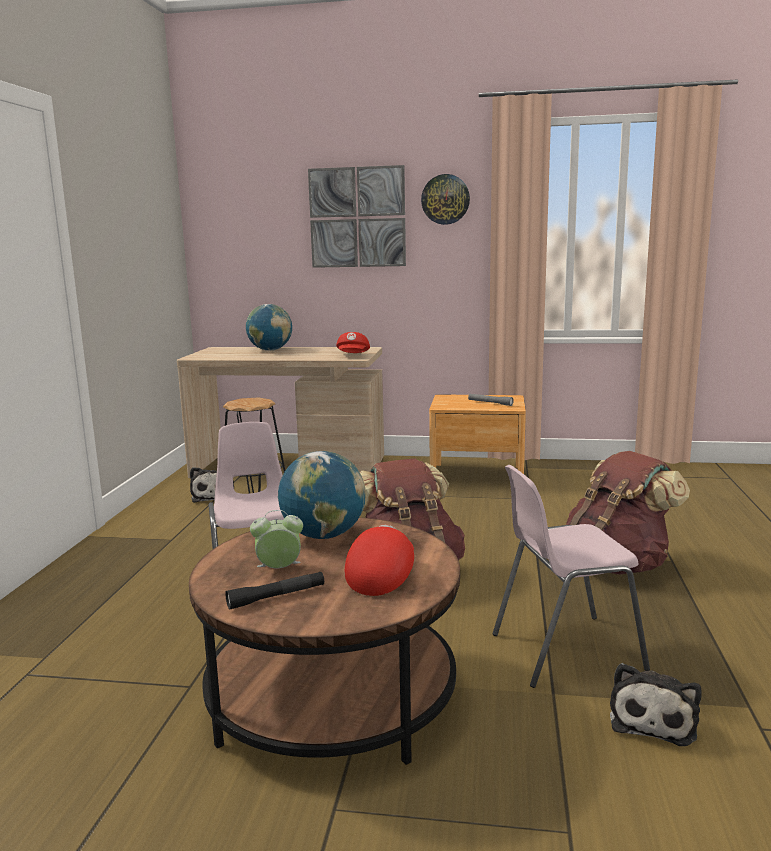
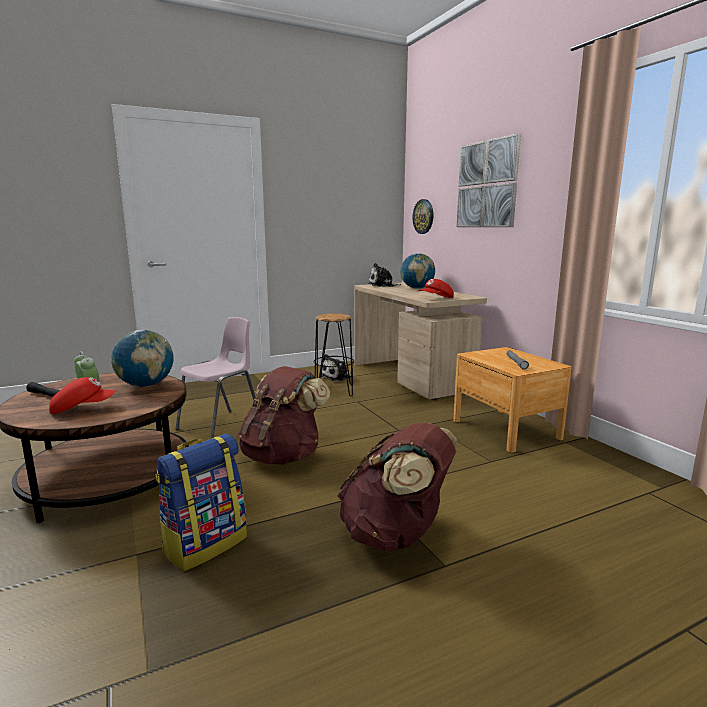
camera: 55 degrees right, 0 degrees up
wall clock [421,174,470,225] -> wall clock moved to [413,199,433,234]
pink chair [493,465,650,688] -> backpack [155,434,247,571]
plush toy [610,663,702,746] -> plush toy moved to [368,263,401,287]

